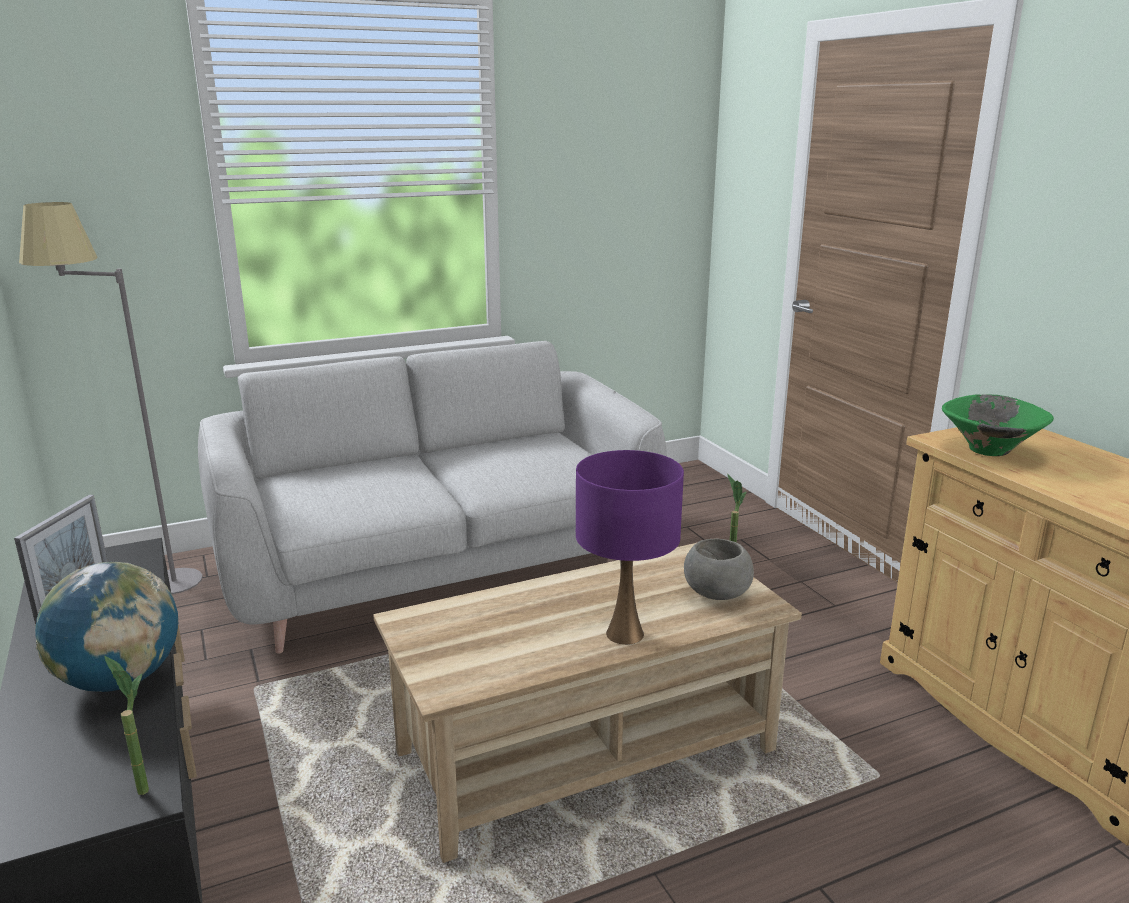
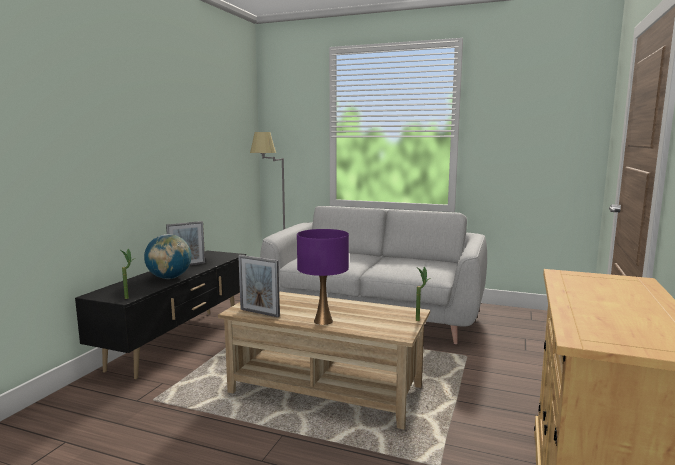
camera: 45 degrees right, 10 degrees down
grey bowl [684,539,754,600] -> none
green bowl [942,394,1054,456] -> none
none -> picture frame [238,255,280,317]

